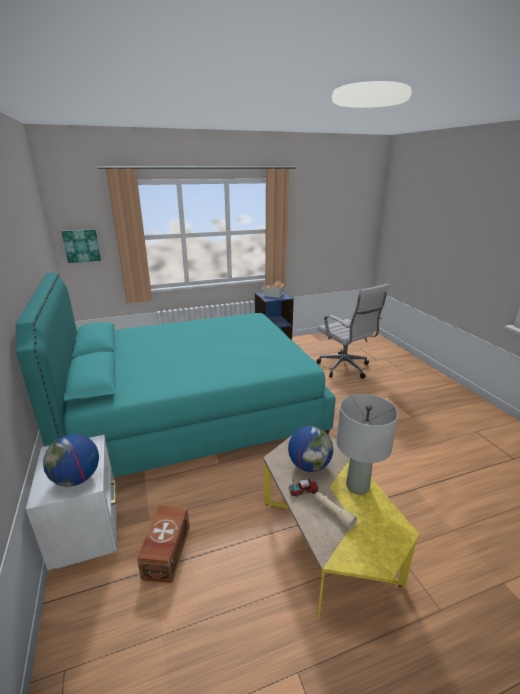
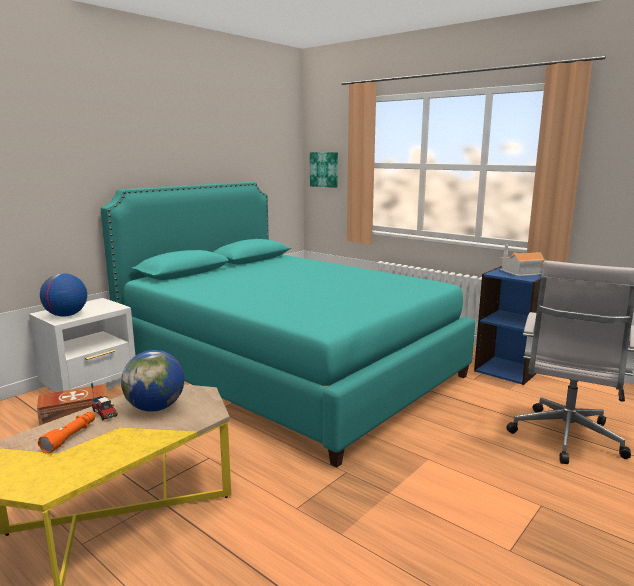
camera: 60 degrees right, 10 degrees down
beige flashlight [314,492,357,530] -> orange flashlight [38,412,95,453]
grey table lamp [336,394,398,495] -> none

